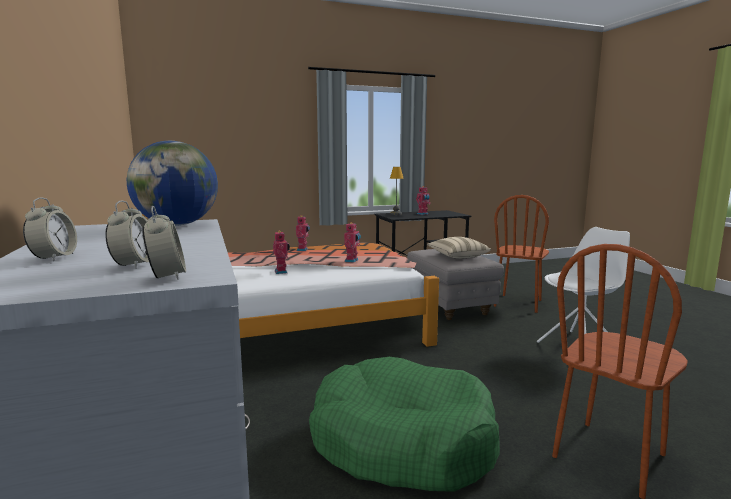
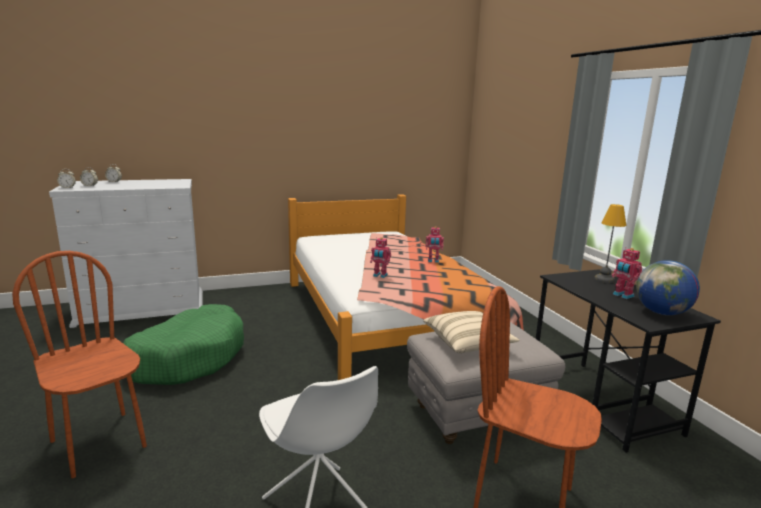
camera: 90 degrees right, 5 degrees up
globe [127,141,218,226] -> globe moved to [636,260,700,315]
toy robot [273,231,290,274] -> none

